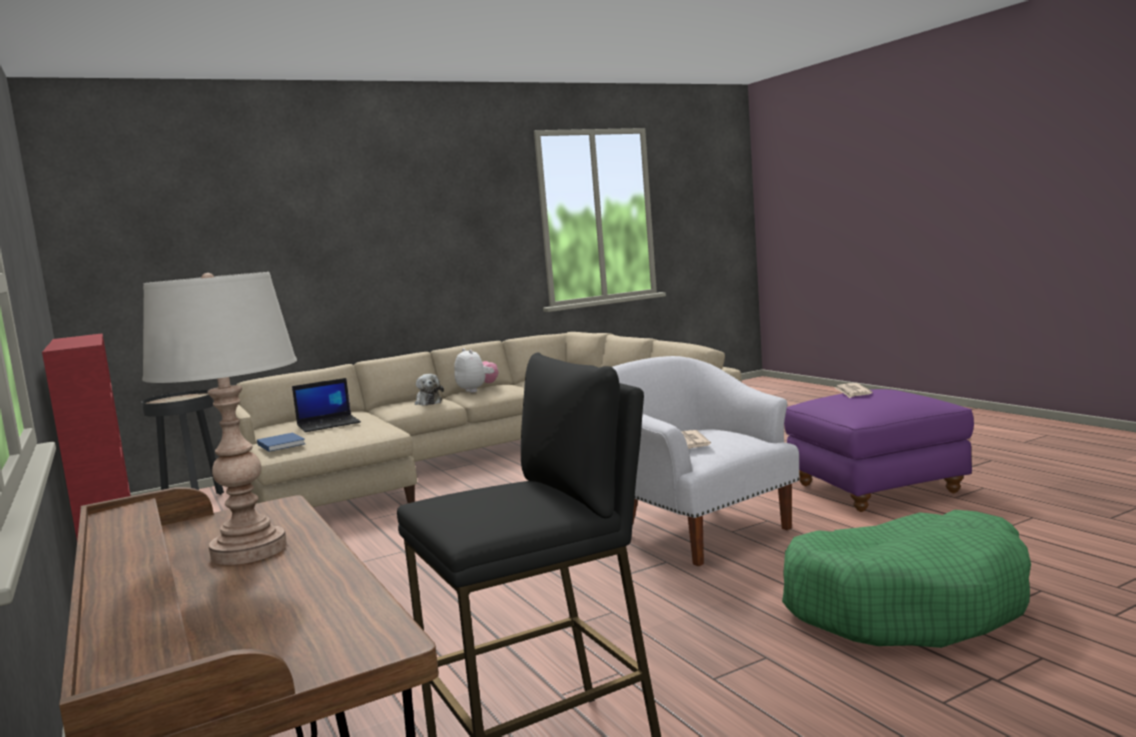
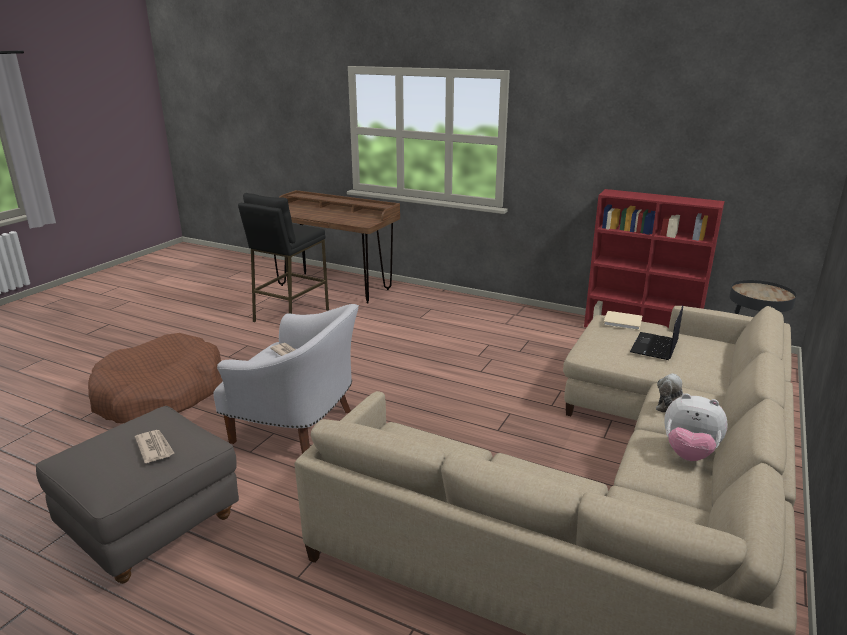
camera: 145 degrees right, 15 degrees up
grey table lamp [142,272,297,565] -> none
blue book [257,433,305,452] -> beige book [603,311,642,330]
green dog bed [782,510,1031,648] -> brown dog bed [88,333,222,424]
purple ottoman [784,389,974,512] -> grey ottoman [36,406,239,584]

